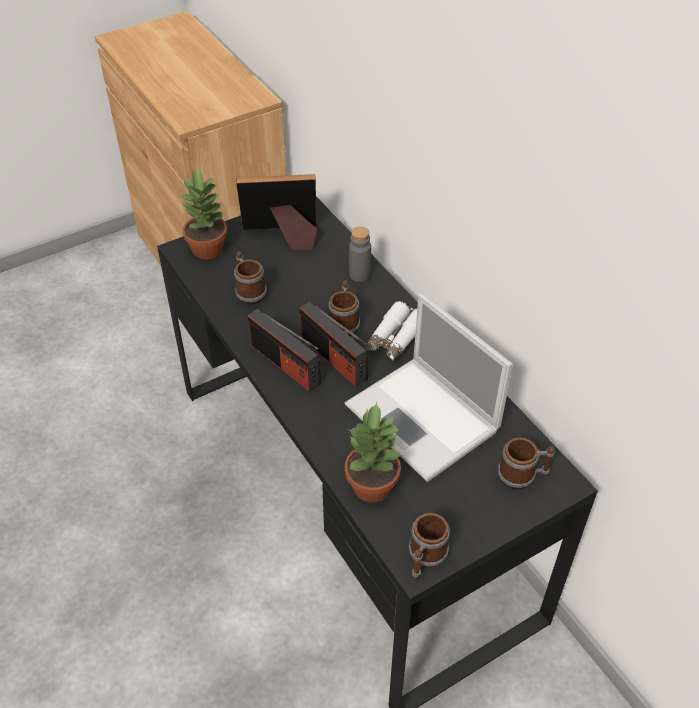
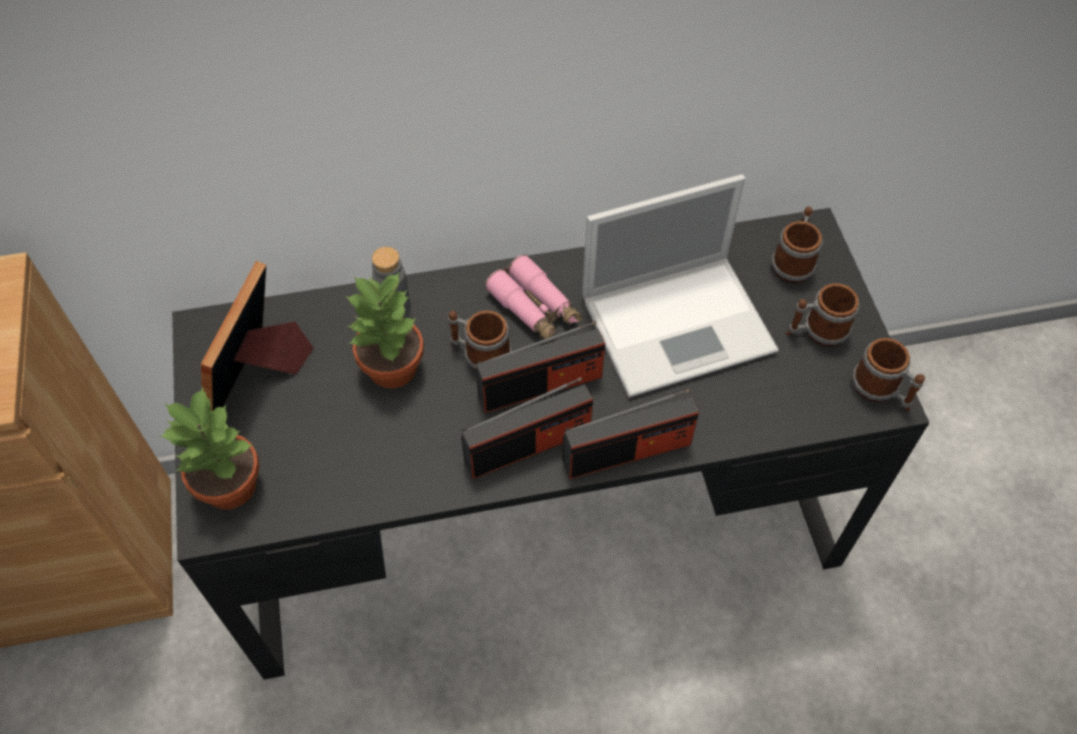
camera: 70 degrees left, 10 degrees up
mug [234,252,267,305] -> mug moved to [786,283,860,347]
potted plant [345,402,402,502] -> potted plant moved to [345,273,424,388]
white binoculars [365,301,417,361] -> pink binoculars [485,255,582,343]
none -> radio [562,389,699,479]

